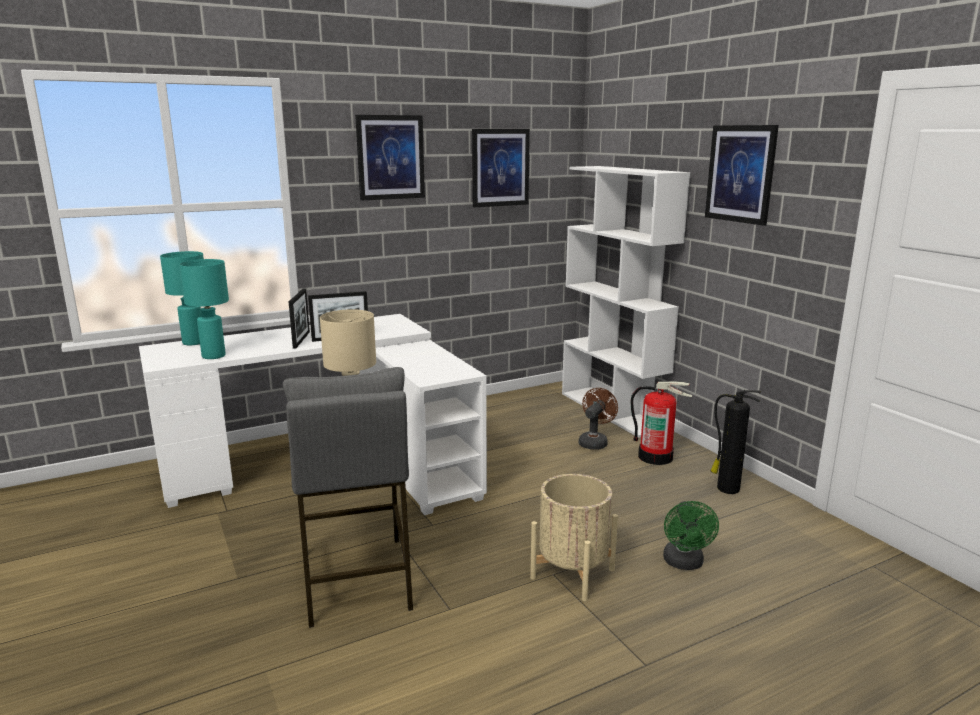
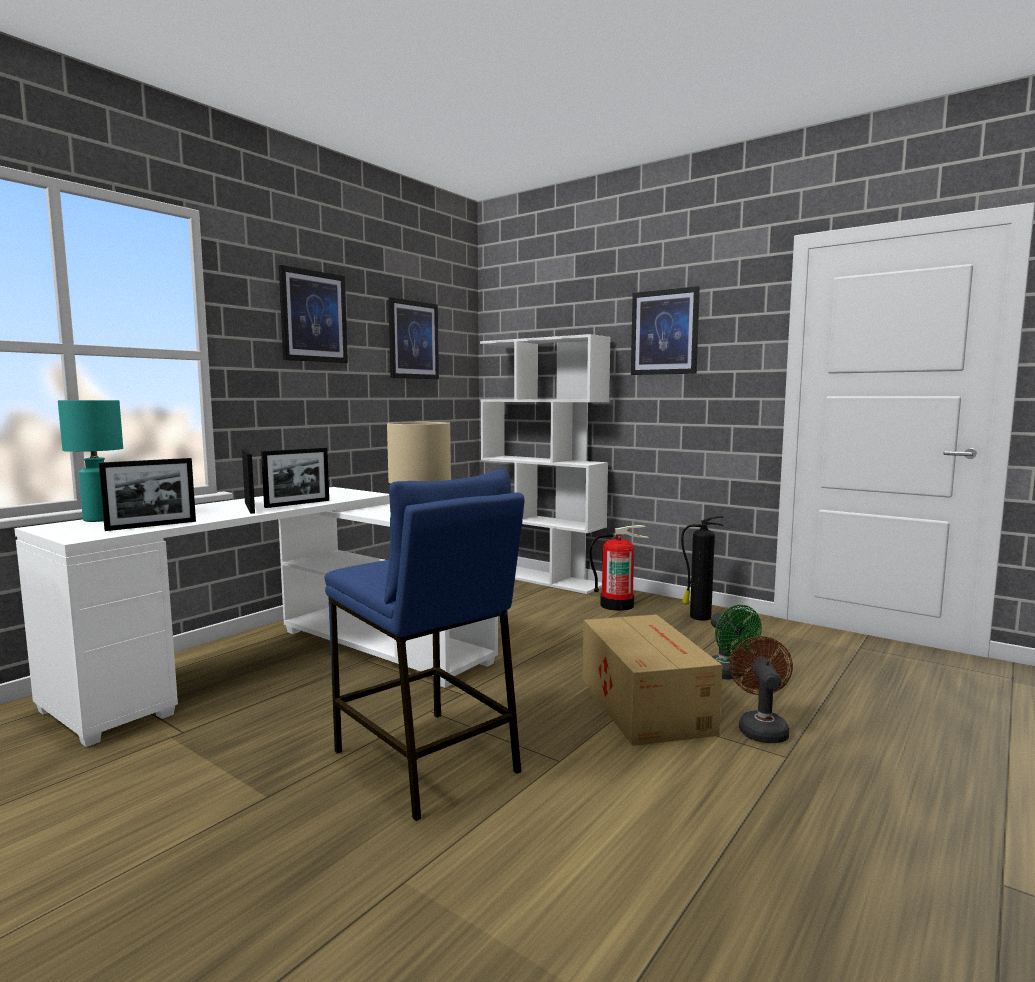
camera: 25 degrees left, 10 degrees down
turquoise table lamp [179,259,229,359] -> picture frame [99,458,196,531]
grey stool [283,367,413,628] -> blue stool [325,469,525,821]
beige planter [530,474,618,601] -> cardboard box [583,614,723,746]
brown fan [579,388,618,450] -> brown fan moved to [730,636,793,743]

